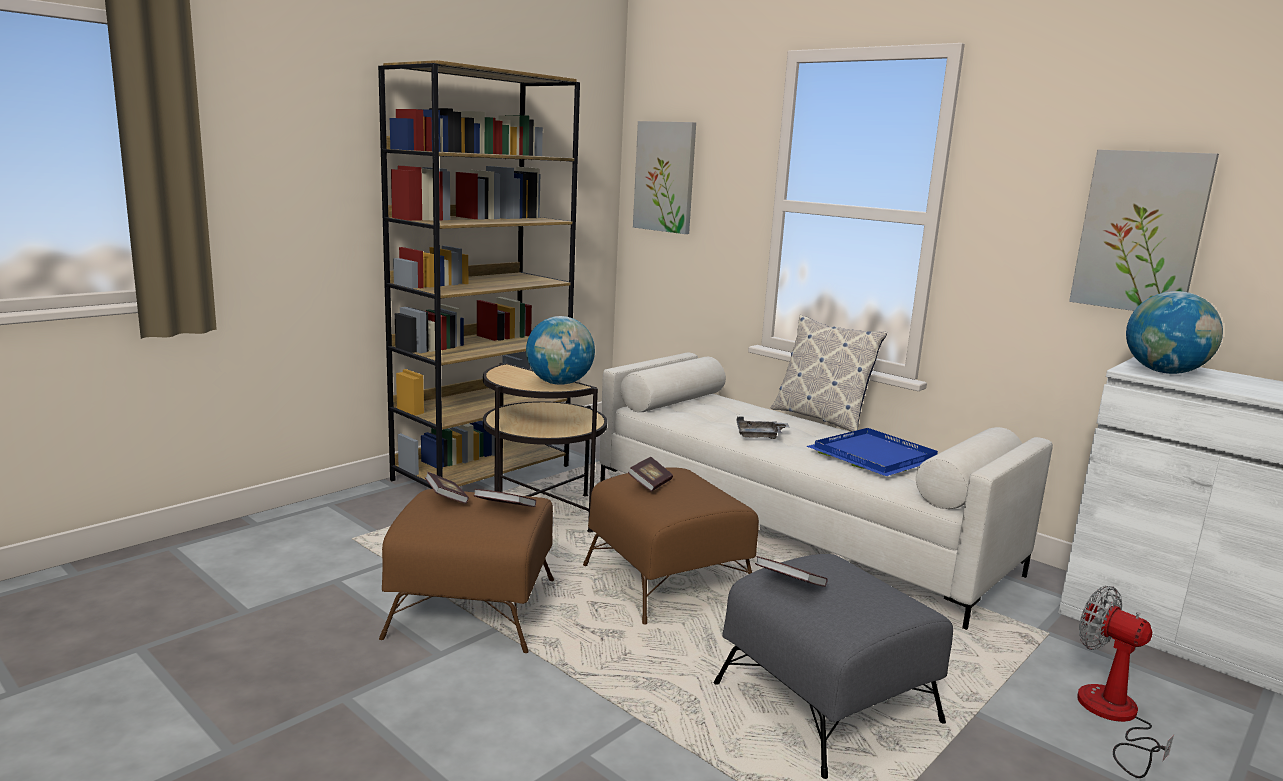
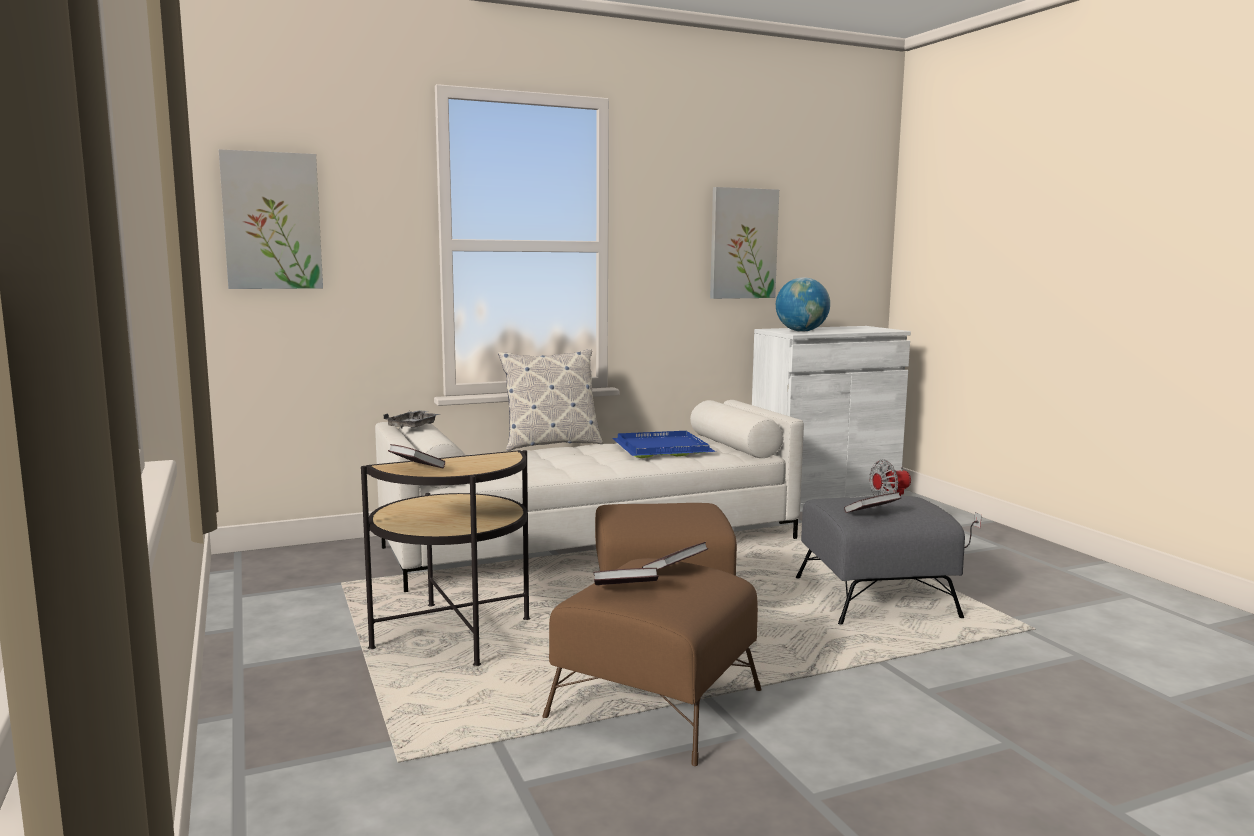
camera: 65 degrees left, 5 degrees down
brown bookcase [378,60,580,489] -> none
globe [526,316,595,385] -> none
book [628,457,673,492] -> book moved to [388,444,445,468]
grey tray [736,417,789,439] -> grey tray moved to [384,410,440,428]

